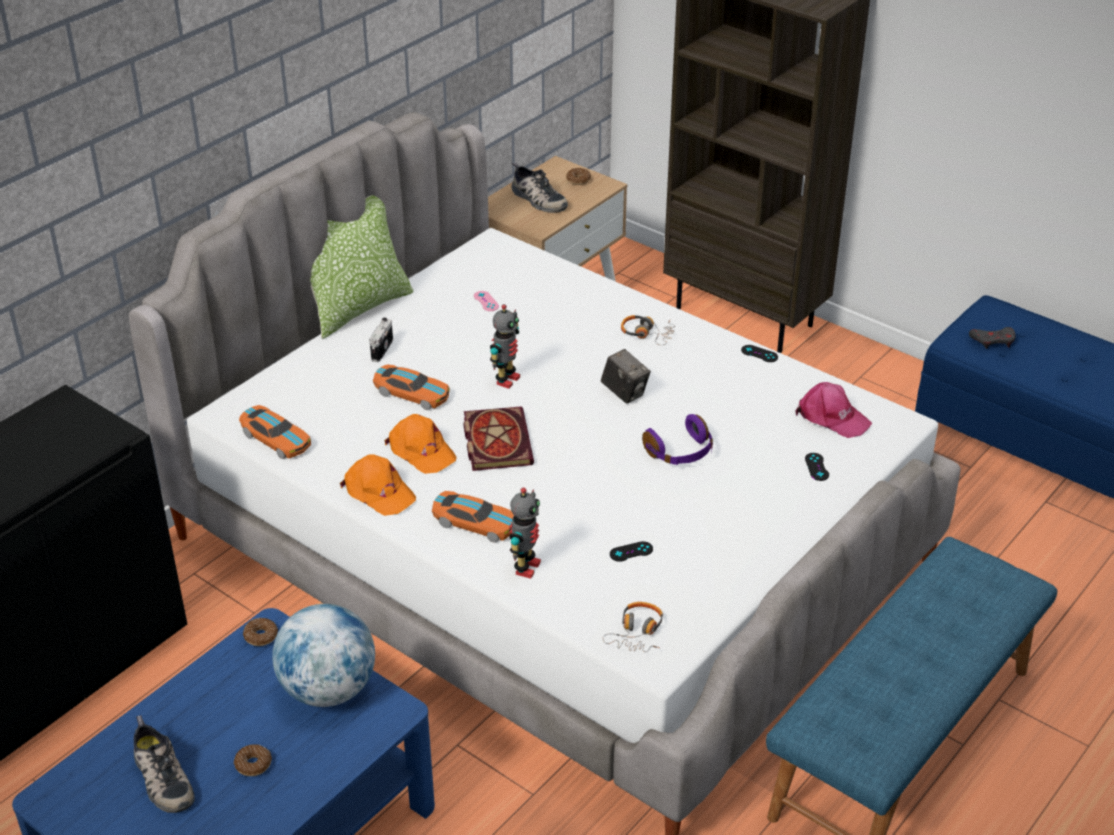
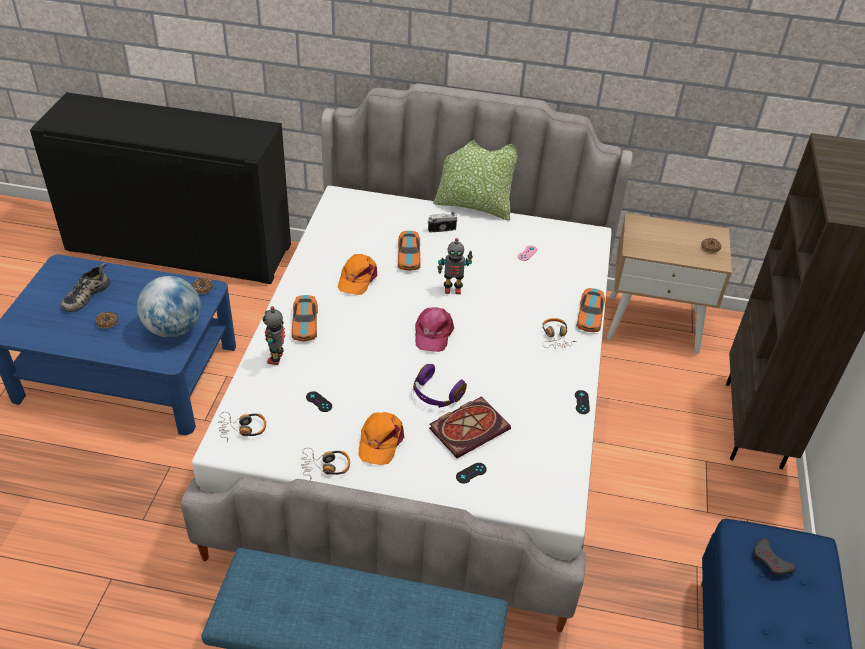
camera: 60 degrees right, 5 degrees up
toy car [239,405,311,459] -> toy car moved to [576,288,605,332]
orange cap [340,454,416,516] -> orange cap moved to [359,412,404,465]
book [463,406,534,471] -> book moved to [429,396,511,458]
toy robot [509,488,541,579] -> toy robot turned 105 degrees clockwise [262,306,285,365]
shoe [511,162,568,213] -> none
camera [601,349,651,404] -> none
pink cap [795,382,872,438] -> pink cap moved to [415,307,454,352]
none -> headphones [301,448,350,479]

